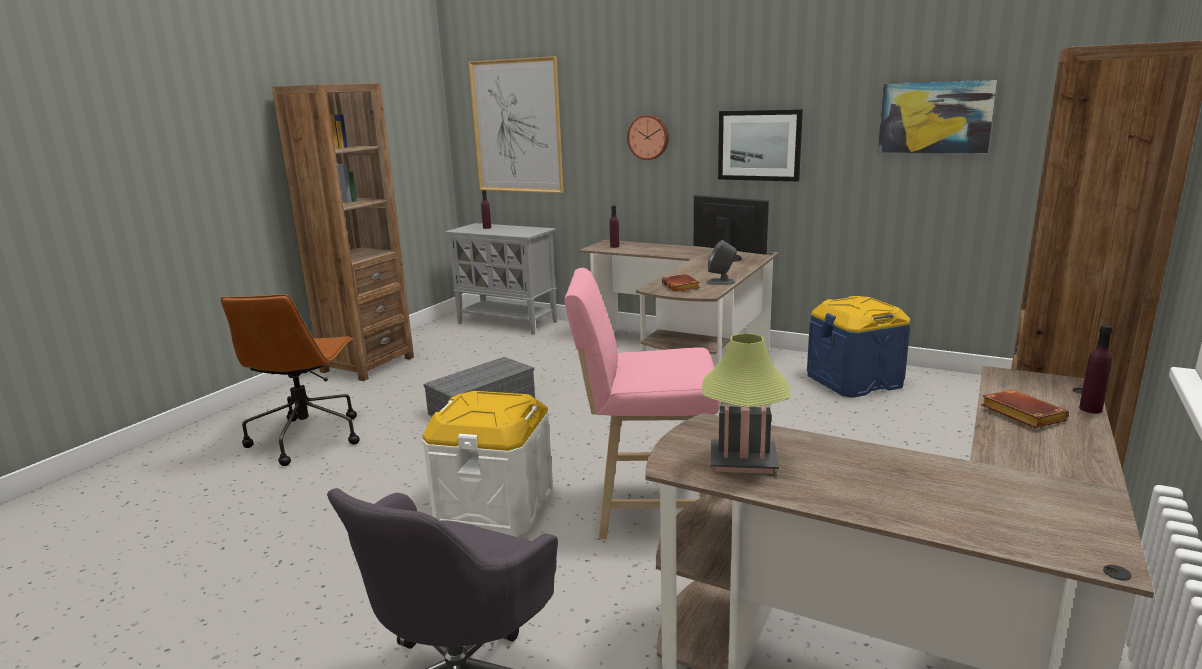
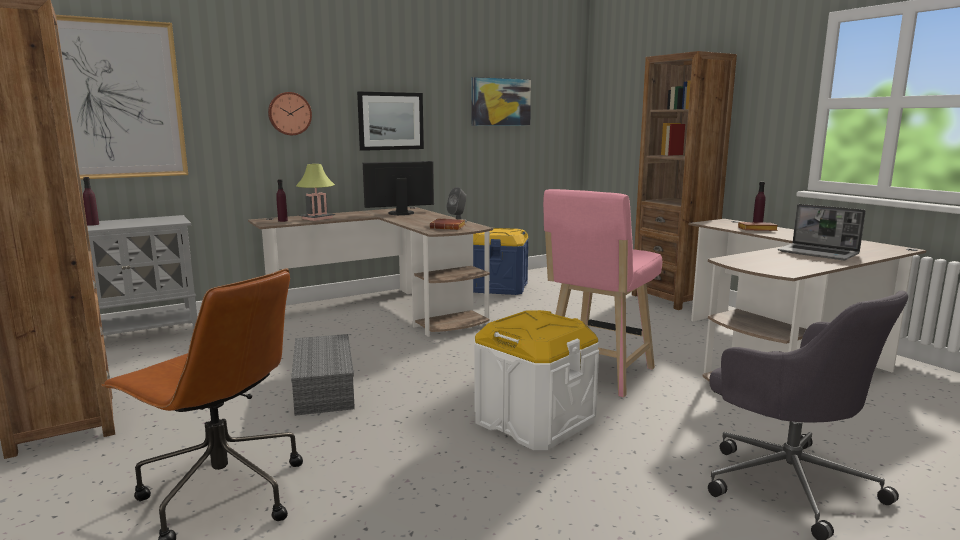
camera: 60 degrees left, 5 degrees down
table lamp [702,333,791,474] -> table lamp moved to [296,164,335,221]
none -> laptop [778,204,866,260]

